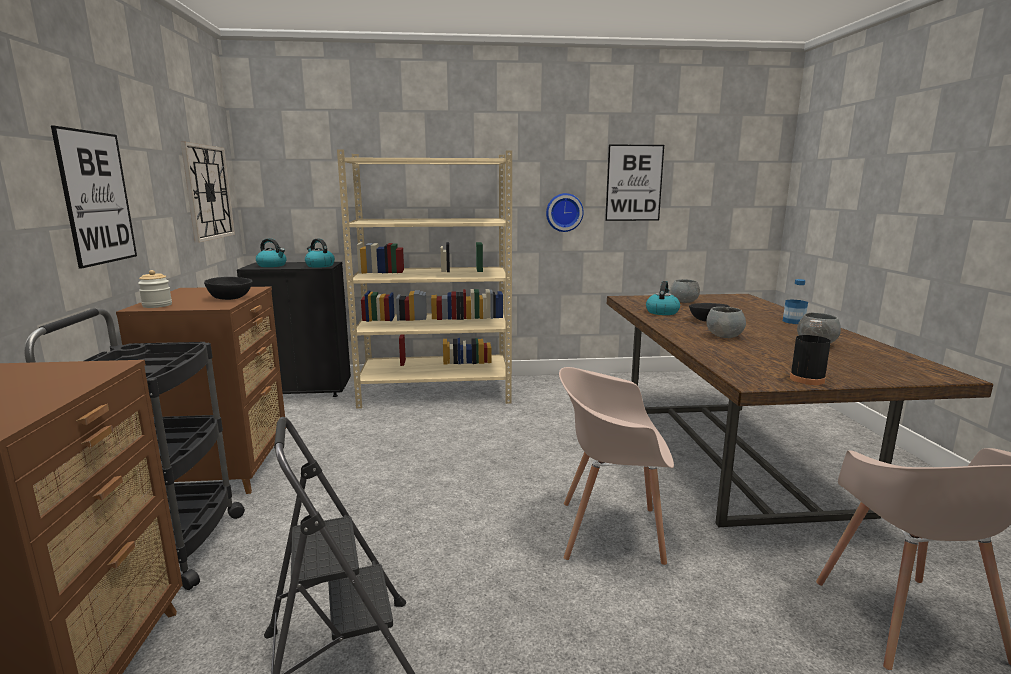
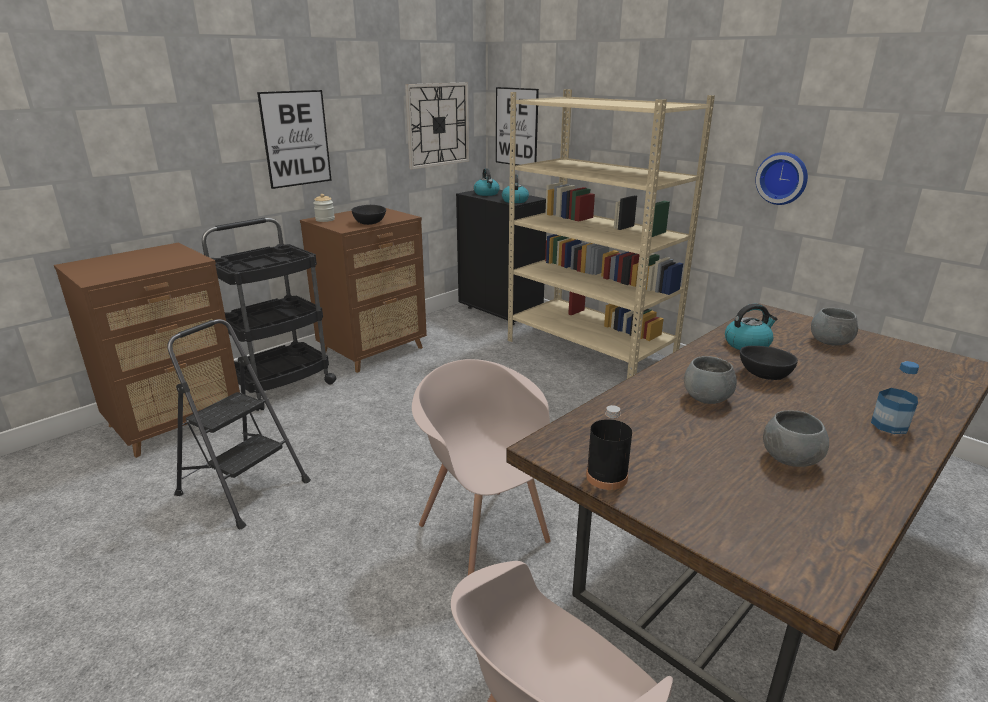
camera: 50 degrees right, 10 degrees up
picture [605,144,664,221] -> picture moved to [496,87,539,165]

